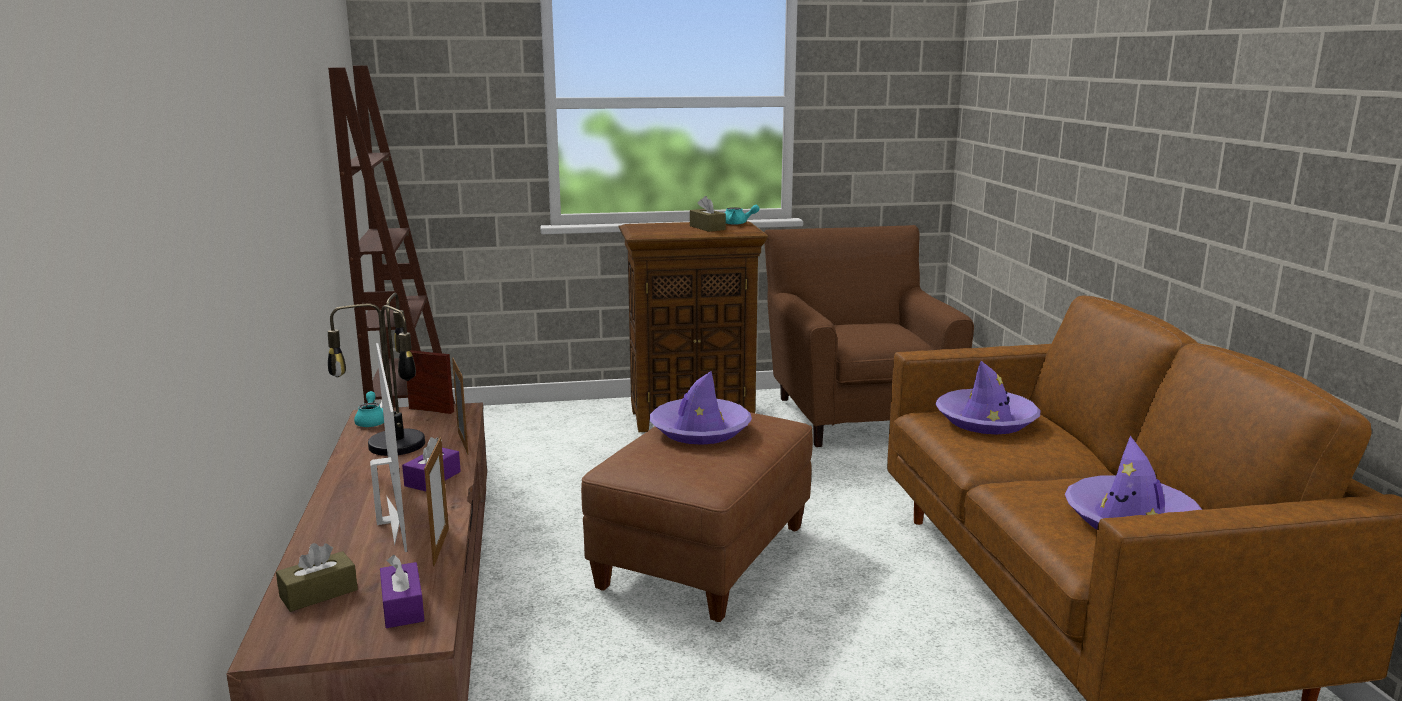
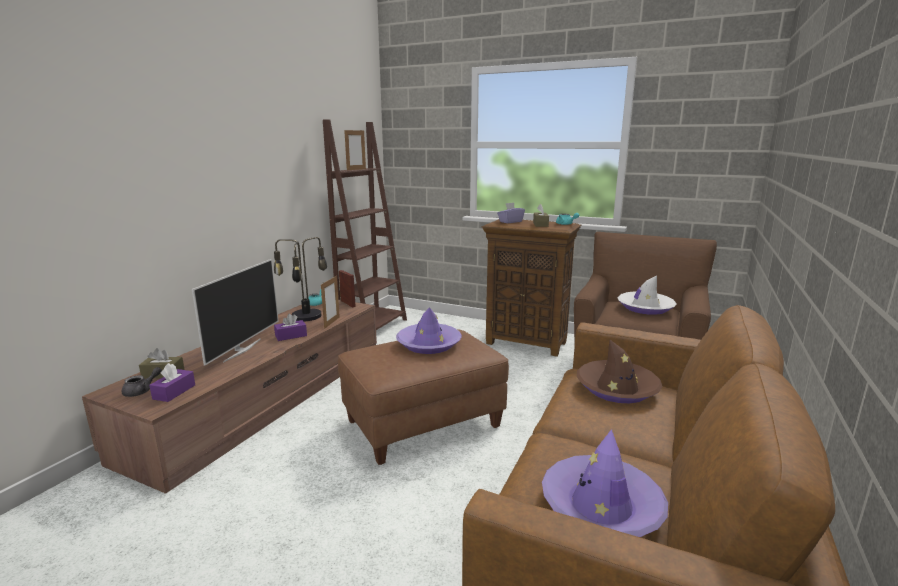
camera: 35 degrees right, 0 degrees up
picture frame [424,437,449,566] -> picture frame moved to [344,129,366,170]
purple hat [935,361,1041,434] -> brown hat [577,340,663,403]
none -> grey teapot [122,367,162,397]
none -> purple tissue box [497,202,525,223]
none -> white hat [617,275,677,315]

